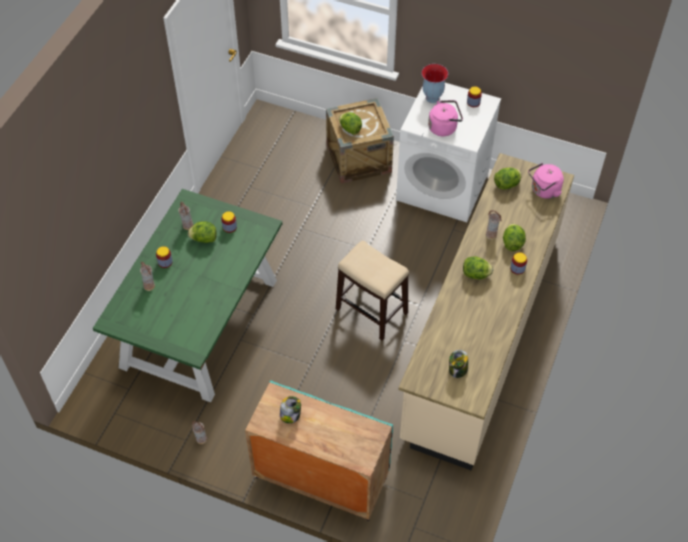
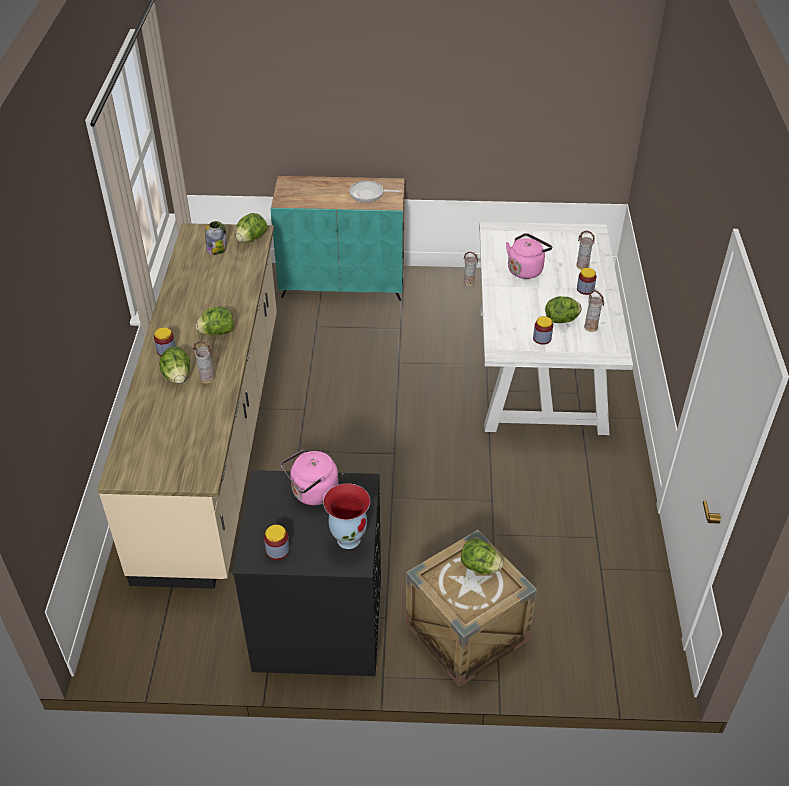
camera: 160 degrees right, 10 degrees down
green dining table [93,189,282,402] -> white dining table [479,222,633,435]
jar [280,396,301,423] -> frying pan [349,181,402,202]
stool [336,241,409,341] -> none
white washing machine [396,83,501,222] -> black washing machine [232,470,381,676]
lettuce [494,167,522,189] -> lettuce moved to [236,213,267,242]
pink kettle [528,163,564,199] -> pink kettle moved to [506,233,552,279]

